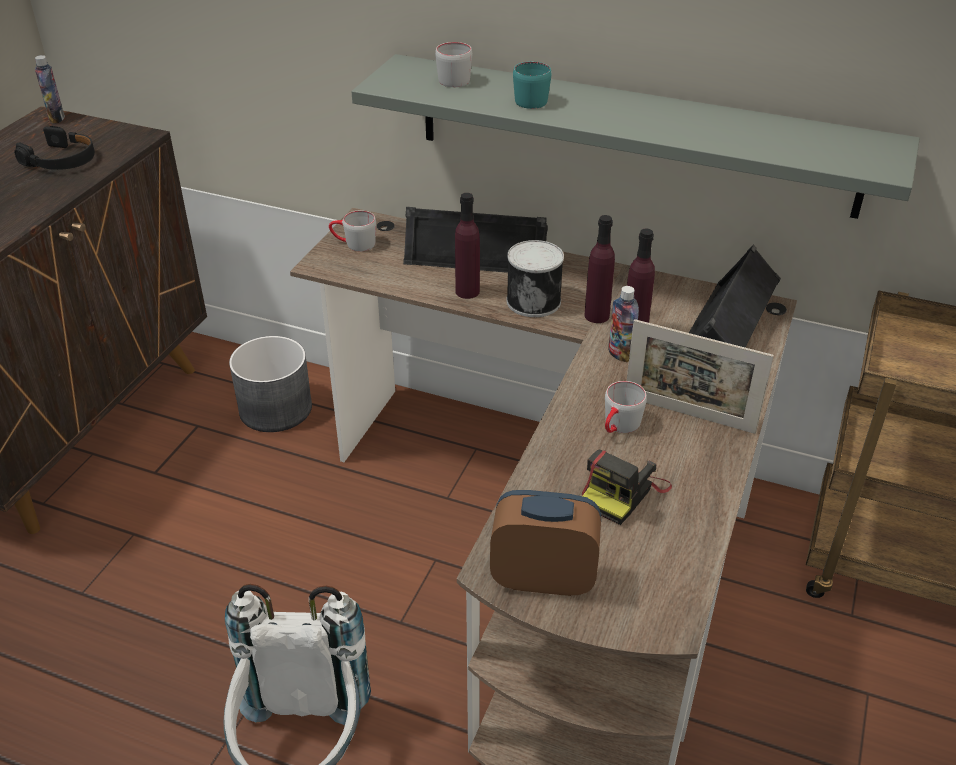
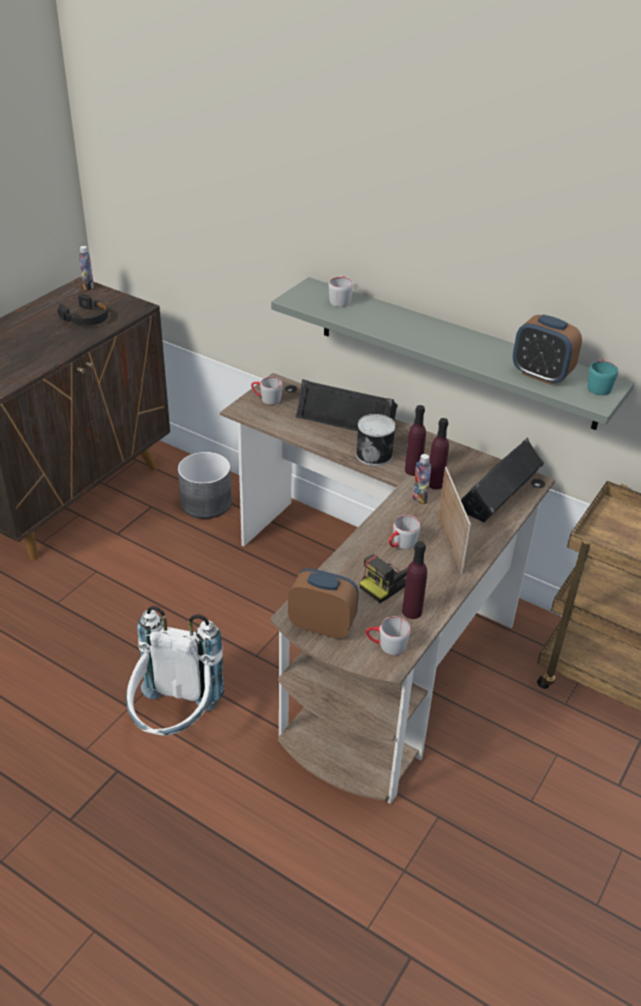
camera: 10 degrees right, 0 degrees up
purple bottle [455,193,480,299] -> purple bottle moved to [402,541,427,619]
turquoise mug [513,61,552,109] -> turquoise mug moved to [587,359,618,395]
picture frame [627,319,774,434] -> picture frame turned 135 degrees counterclockwise [438,467,471,574]
none -> grey mug [366,617,411,655]
none -> alarm clock [513,315,582,385]

